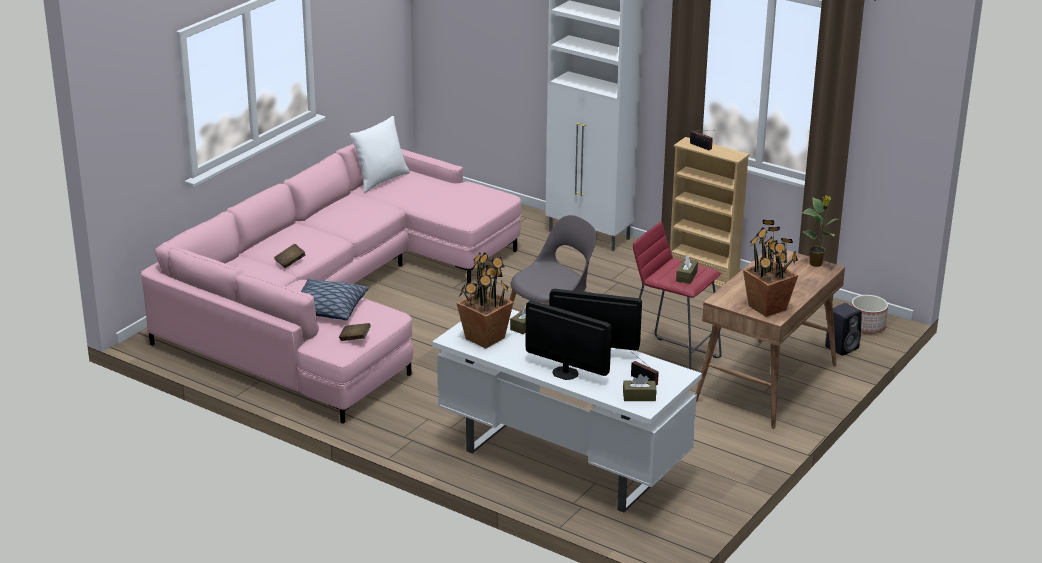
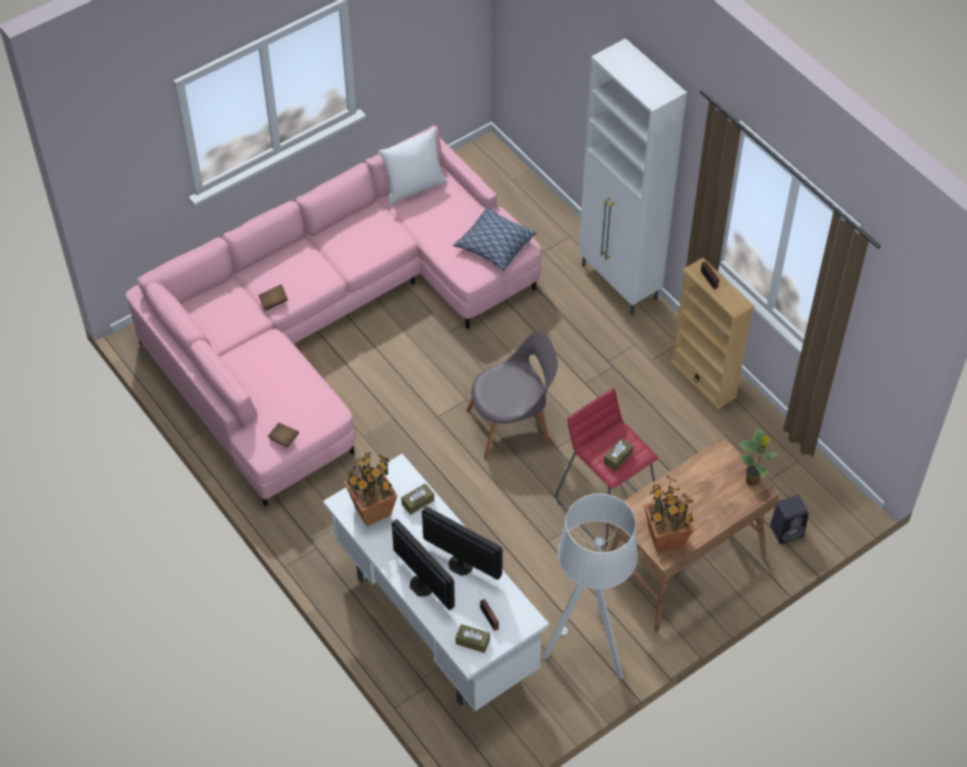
camera: 20 degrees right, 25 degrees up
pillow [301,279,369,320] -> pillow moved to [453,207,537,271]
planter [852,295,888,334] -> none
none -> grey floor lamp [543,493,638,679]

